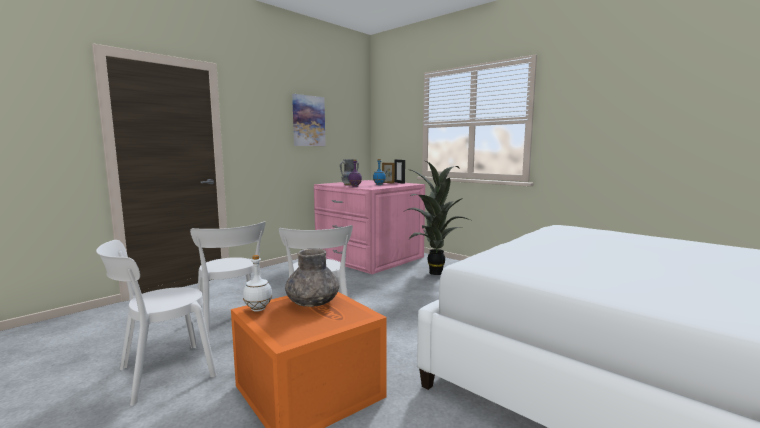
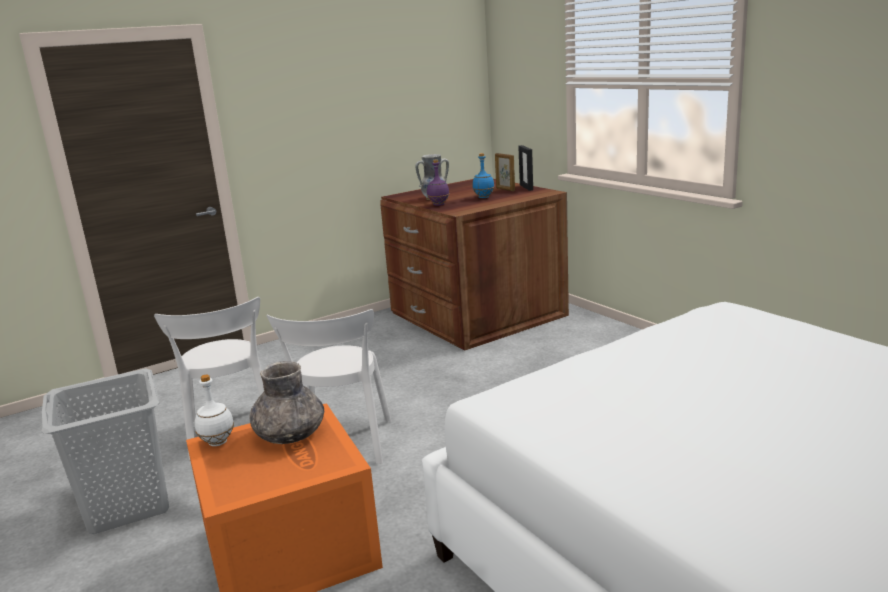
camera: 15 degrees right, 10 degrees up
white chair [96,240,217,406] -> grey laundry basket [41,368,169,534]
picture [292,94,326,146] -> none
pink dresser [314,180,425,274] -> brown dresser [380,179,569,351]
potted plant [405,161,470,275] -> none

